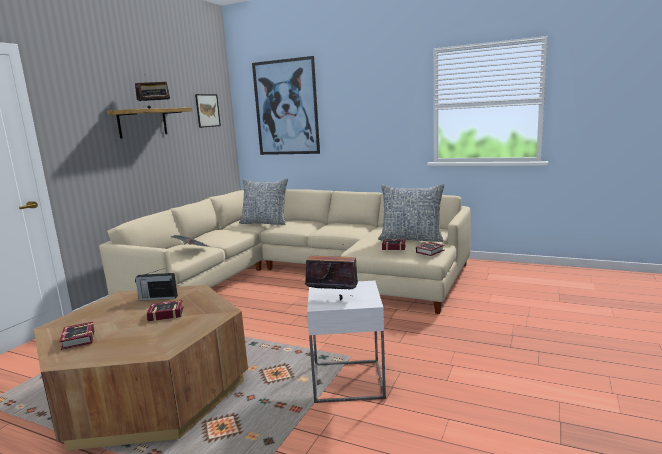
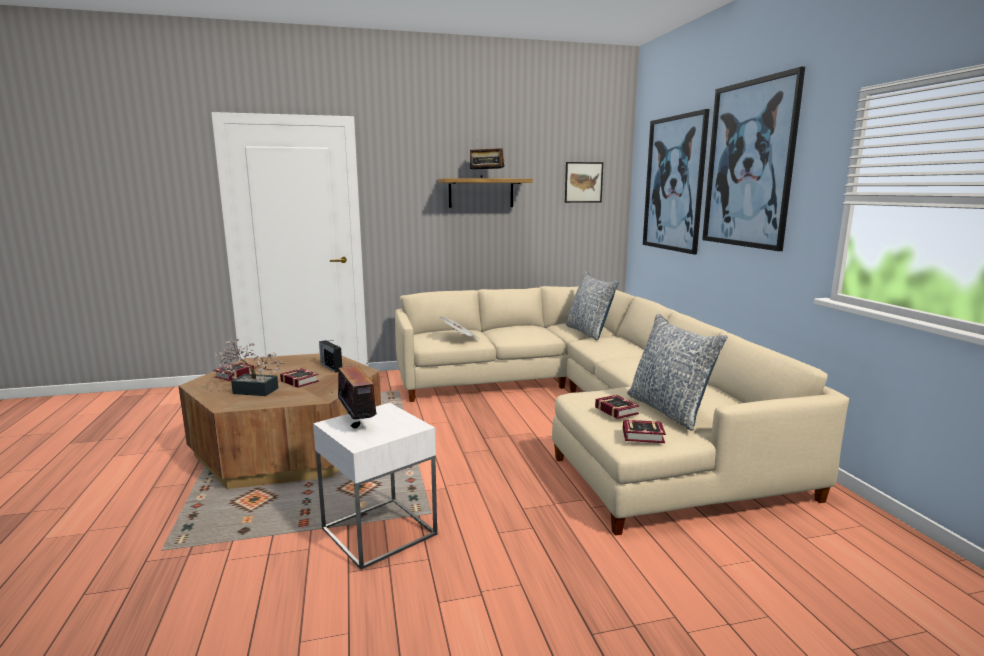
camera: 50 degrees right, 0 degrees up
none -> potted plant [214,339,284,396]
none -> picture [702,67,805,251]

